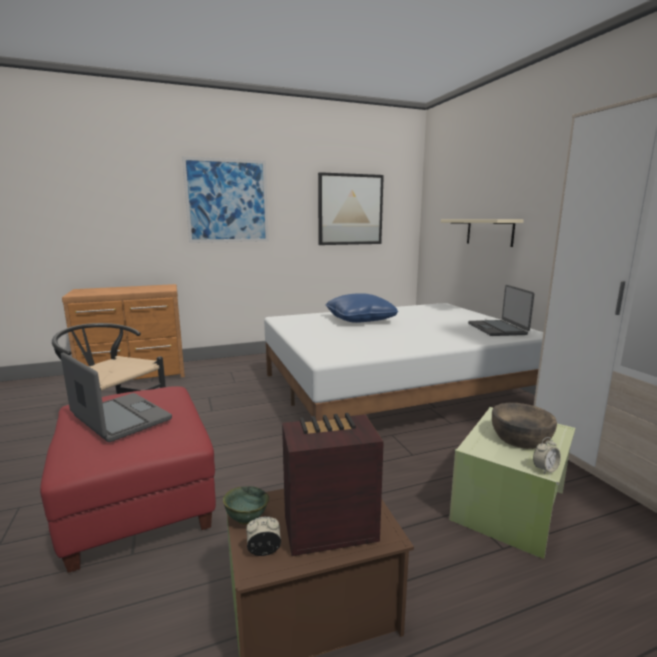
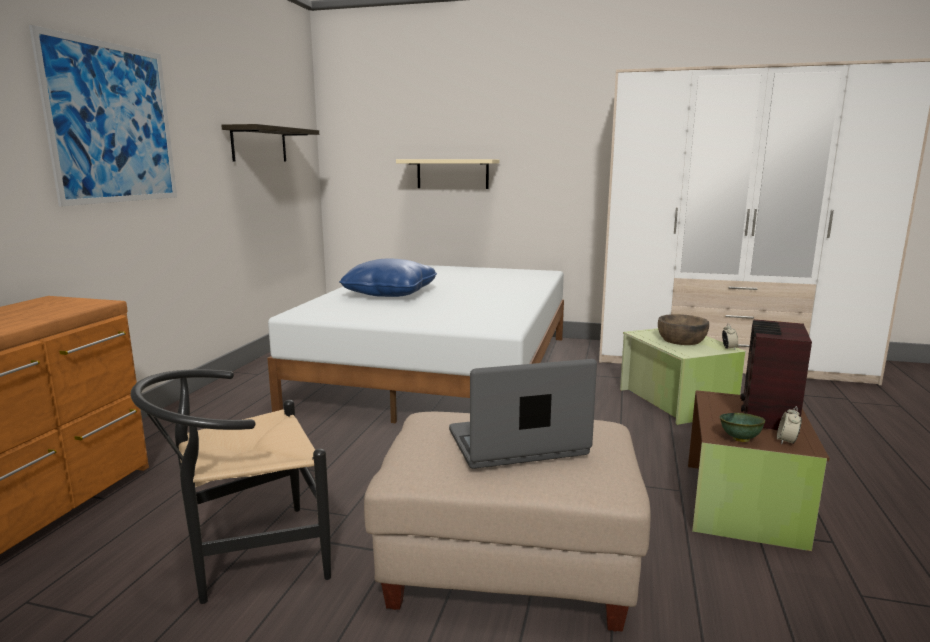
camera: 55 degrees left, 0 degrees up
red ottoman [40,386,216,573] -> beige ottoman [364,411,650,632]
picture [318,172,384,245] -> shelf [221,124,319,161]
laptop [468,285,534,336] -> none

